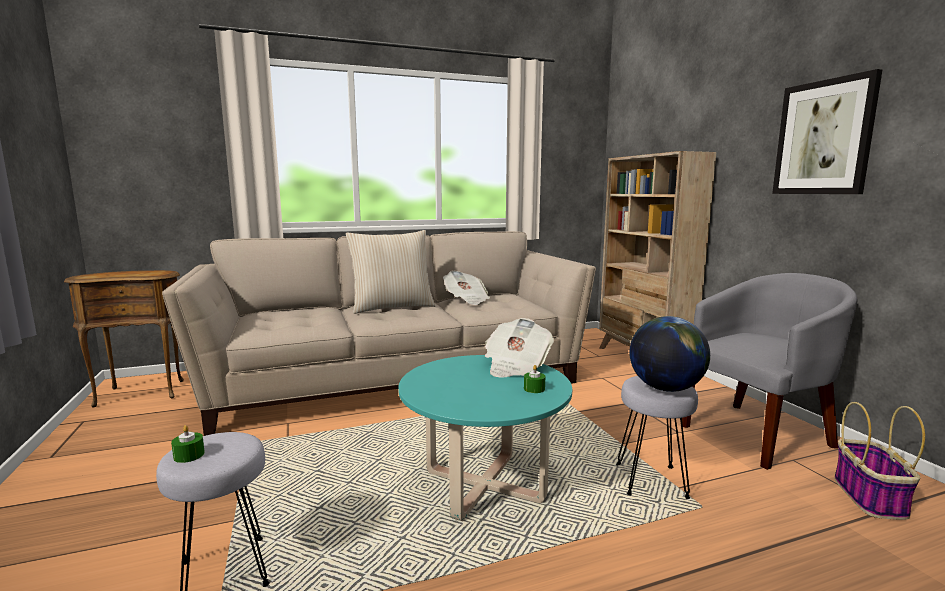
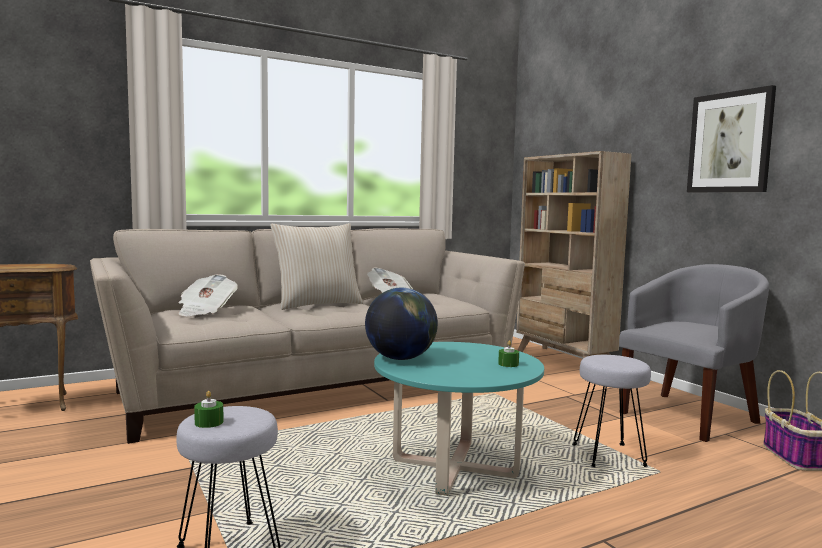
camera: 10 degrees left, 5 degrees down
newspaper [485,318,554,378] -> newspaper moved to [178,274,238,316]
globe [629,316,710,392] -> globe moved to [365,288,438,360]

